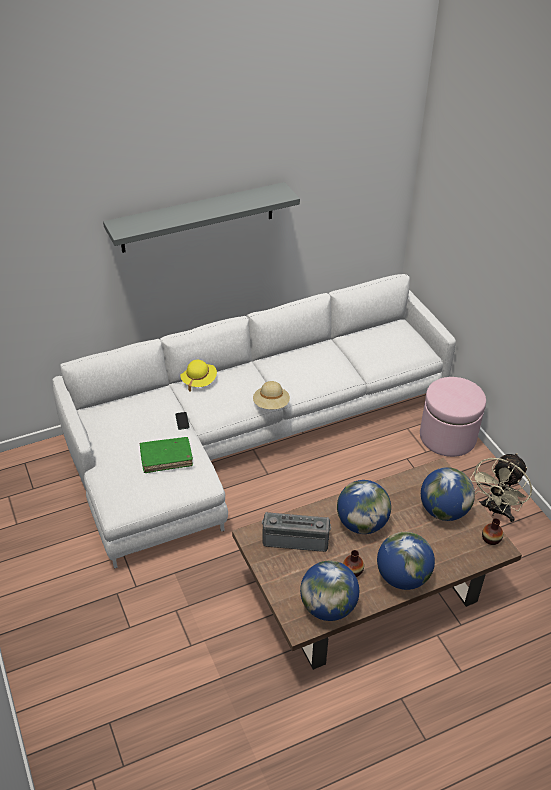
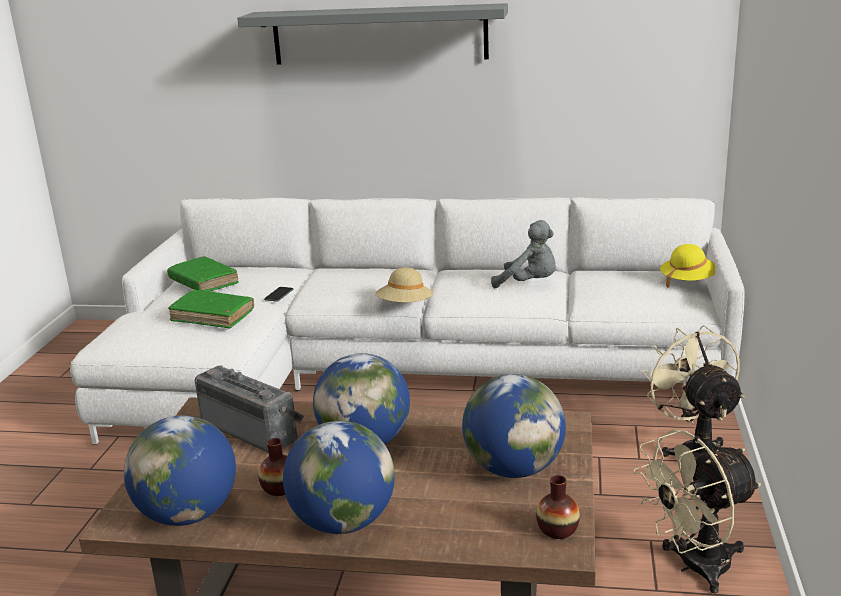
camera: 35 degrees right, 20 degrees down
yellow hat [181,360,217,392] -> yellow hat moved to [660,244,715,288]
pink ottoman [420,377,486,457] -> beige fan [642,325,744,459]
none -> green book [167,256,239,291]
none -> grey plush toy [491,220,556,288]

